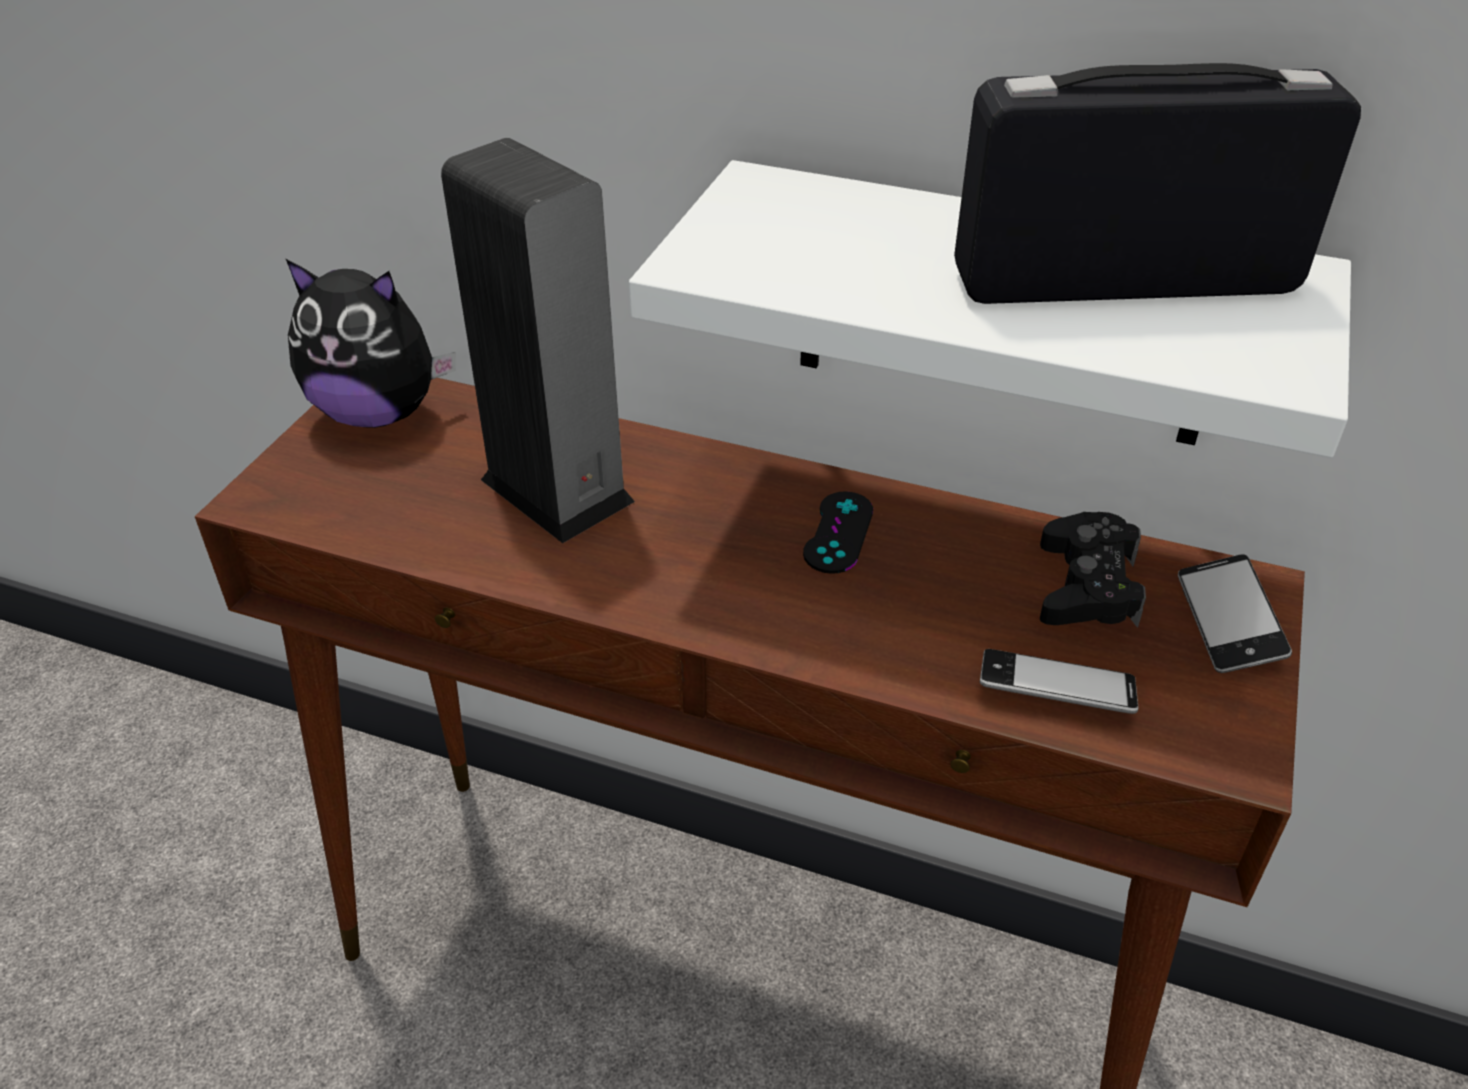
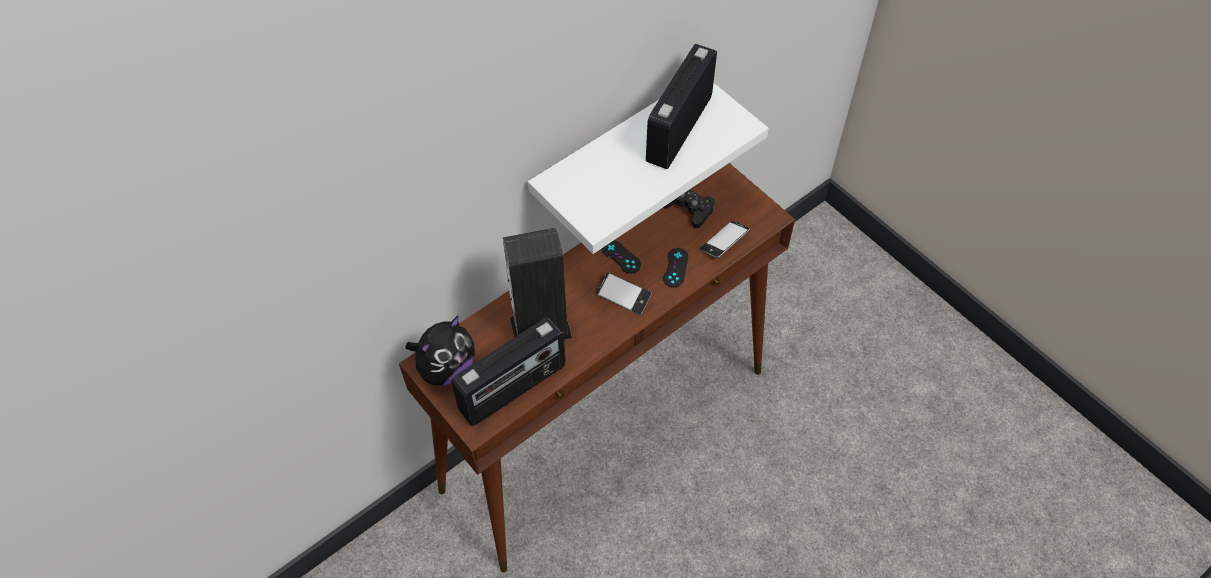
camera: 60 degrees left, 15 degrees up
phone [1178,554,1292,673] -> phone moved to [596,272,652,315]
none -> radio [451,317,566,426]
none -> black game controller [663,248,688,288]

